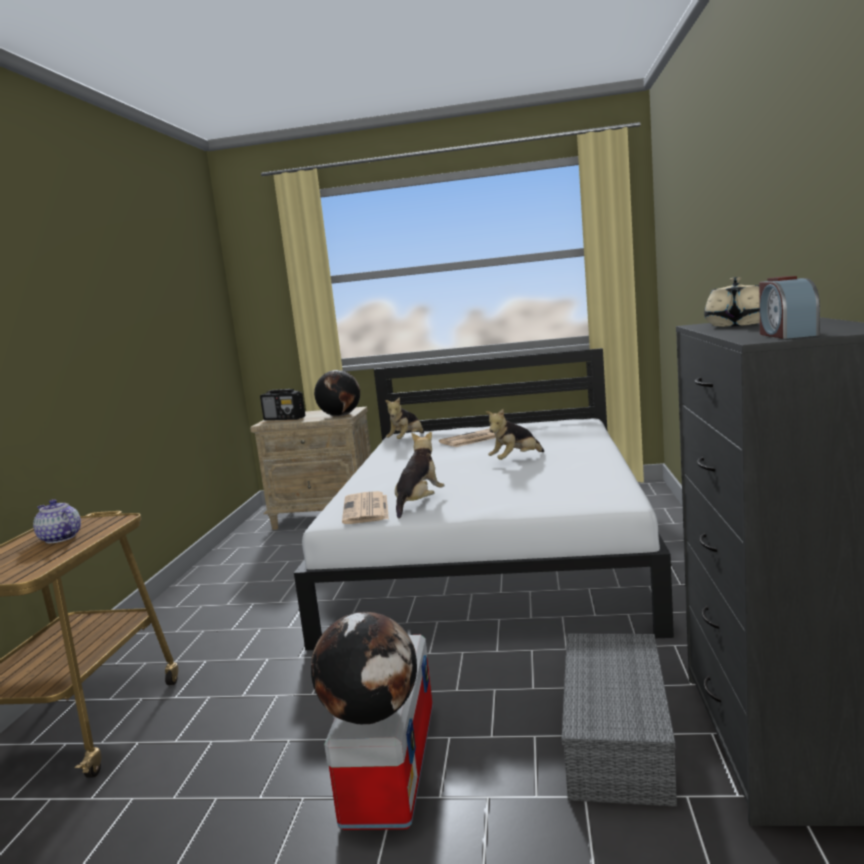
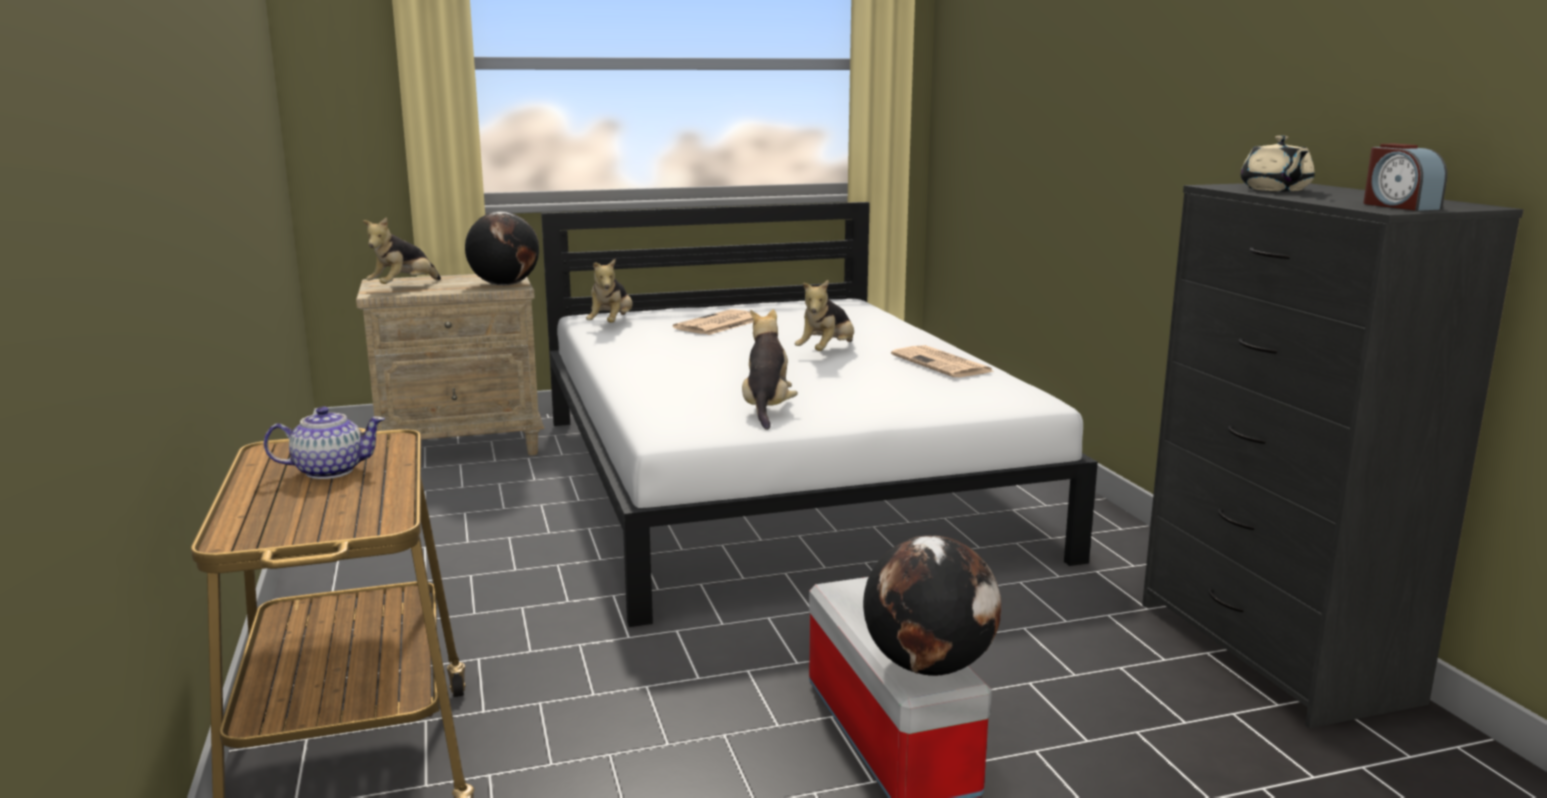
camera: 25 degrees left, 5 degrees up
teapot [33,499,81,543] -> teapot turned 150 degrees clockwise [264,406,385,479]
radio [260,389,305,420] -> plush toy [363,217,441,284]
newspaper [342,491,389,524] -> newspaper moved to [891,345,995,377]
grey storage box [562,633,677,807] -> none

